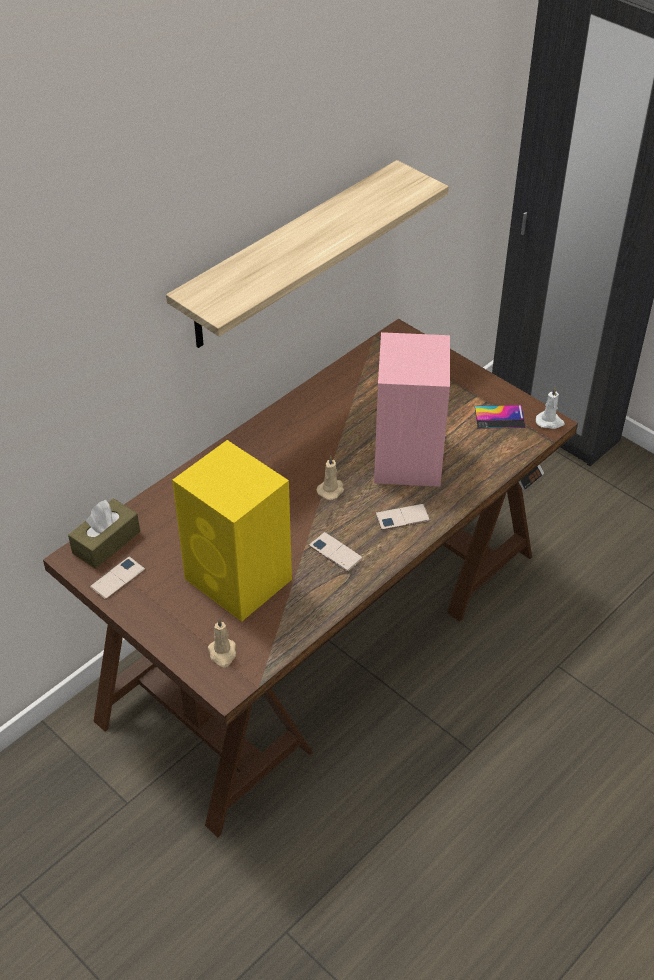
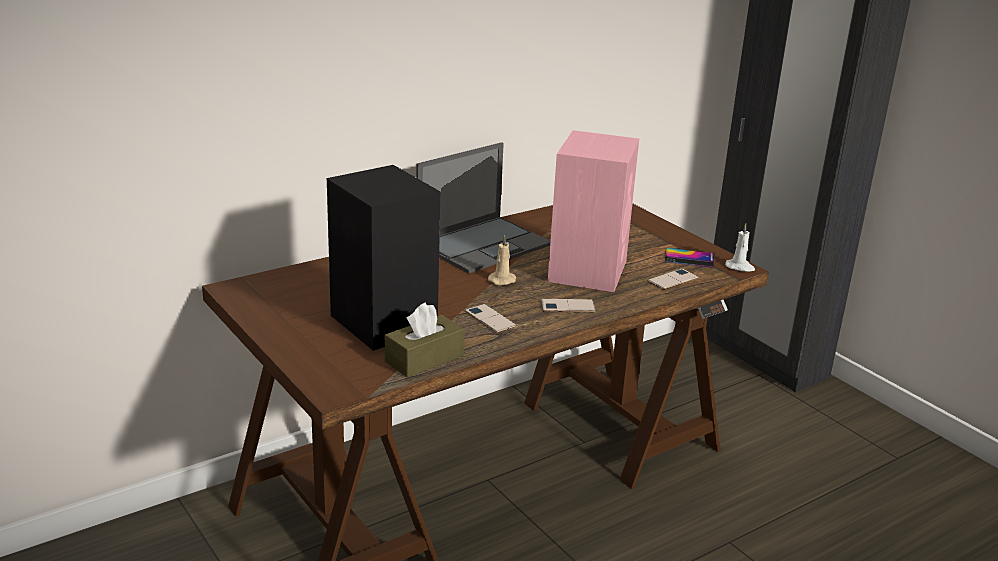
camera: 10 degrees right, 20 degrees down
brown tissue box [68,499,140,569] -> brown tissue box moved to [385,302,465,378]
phone [90,557,145,600] -> phone moved to [648,269,698,290]
shelf [166,160,449,348] -> none
yellow speaker [172,440,292,621] -> black speaker [327,165,440,351]
beige candle [208,618,236,667] -> none
none -> laptop [416,142,550,274]

